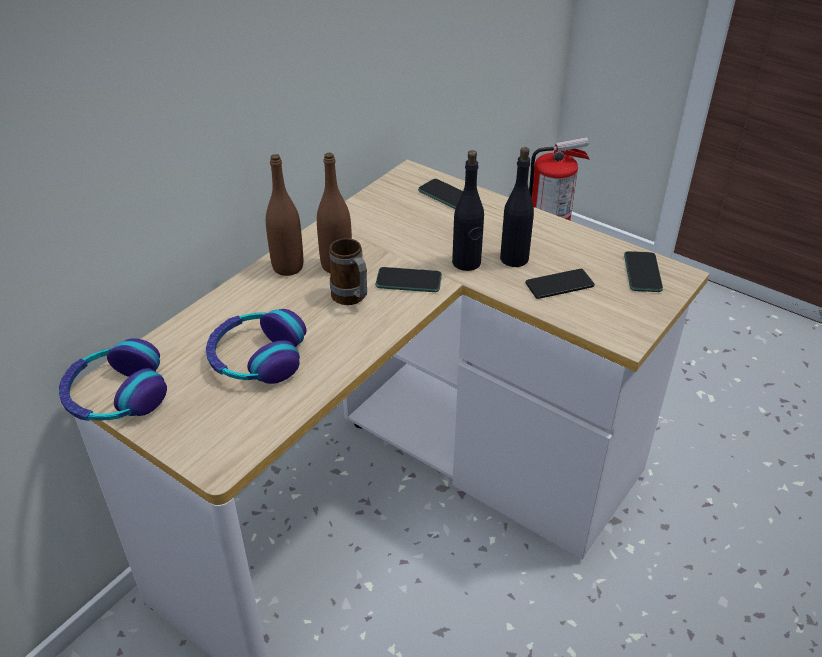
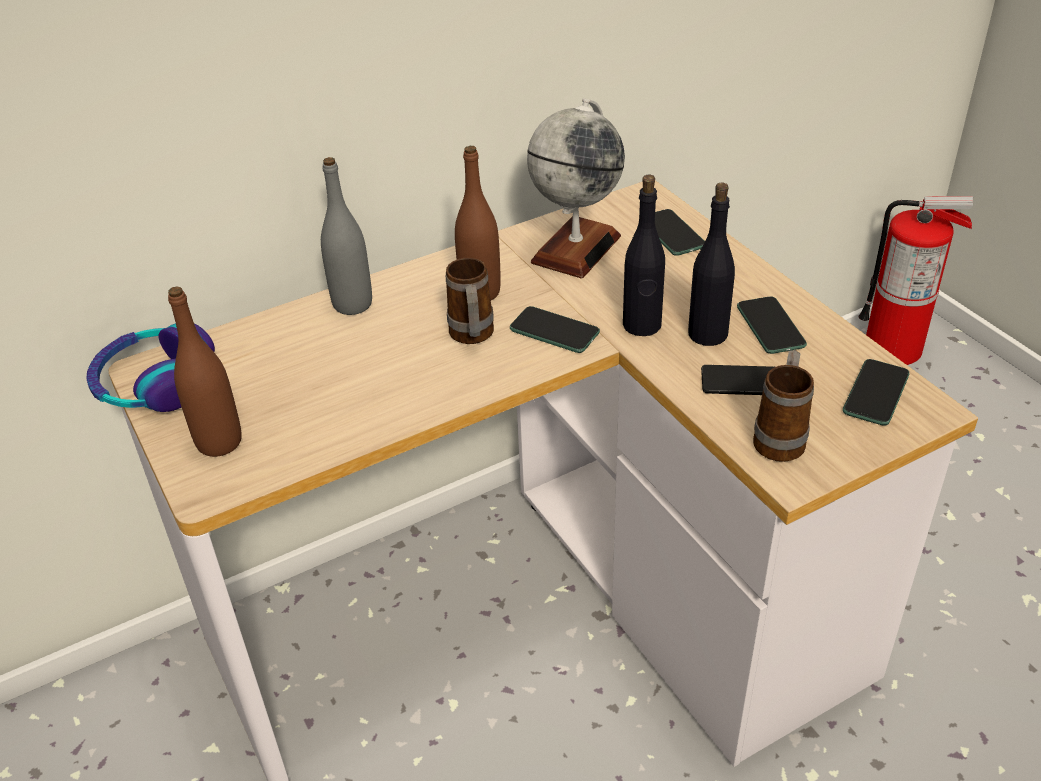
camera: 25 degrees right, 0 degrees up
headphones [206,309,306,384] -> none
brown bottle [266,154,303,276] -> brown bottle moved to [168,286,242,457]
none -> grey bottle [321,157,372,315]
none -> globe [527,98,625,279]
none -> phone [737,296,807,354]
none -> mug [753,350,814,462]

